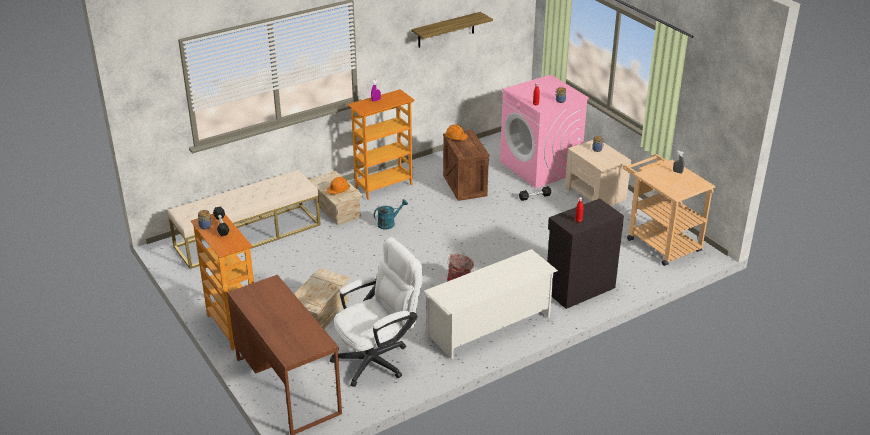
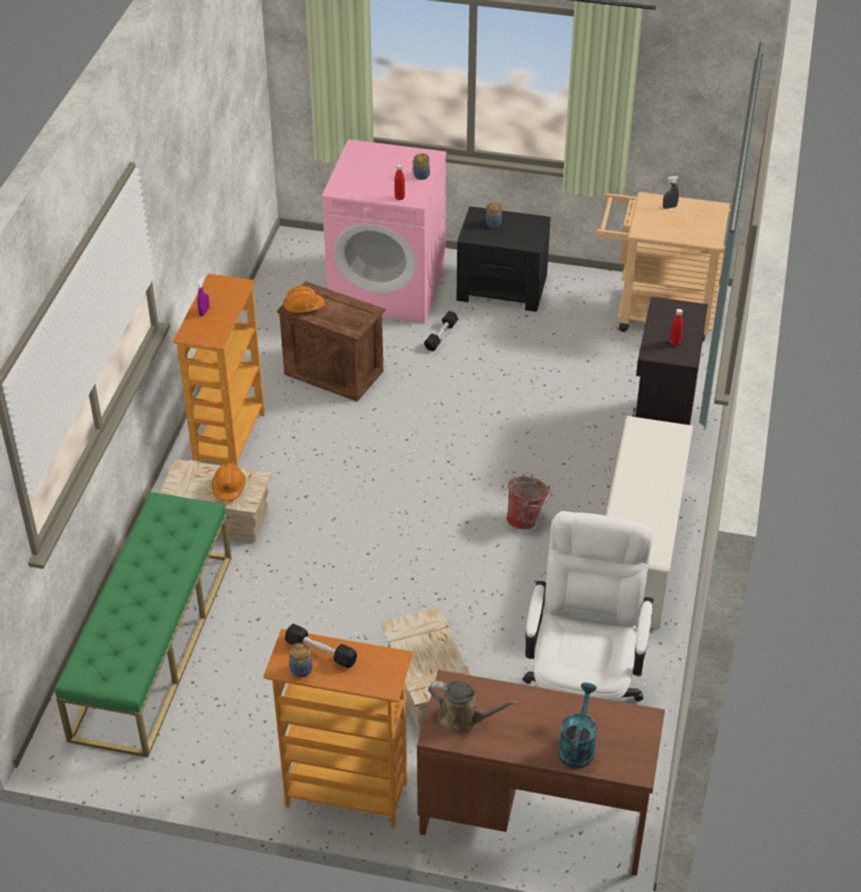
camera: 45 degrees left, 10 degrees up
beige bench [168,170,321,269] -> green bench [55,492,231,757]
turquoise watering can [374,199,408,230] -> turquoise watering can moved to [558,682,598,769]
shelf [411,12,493,48] -> none
beige nightstand [565,140,631,206] -> black nightstand [456,206,551,312]
none -> brown watering can [428,681,518,735]

